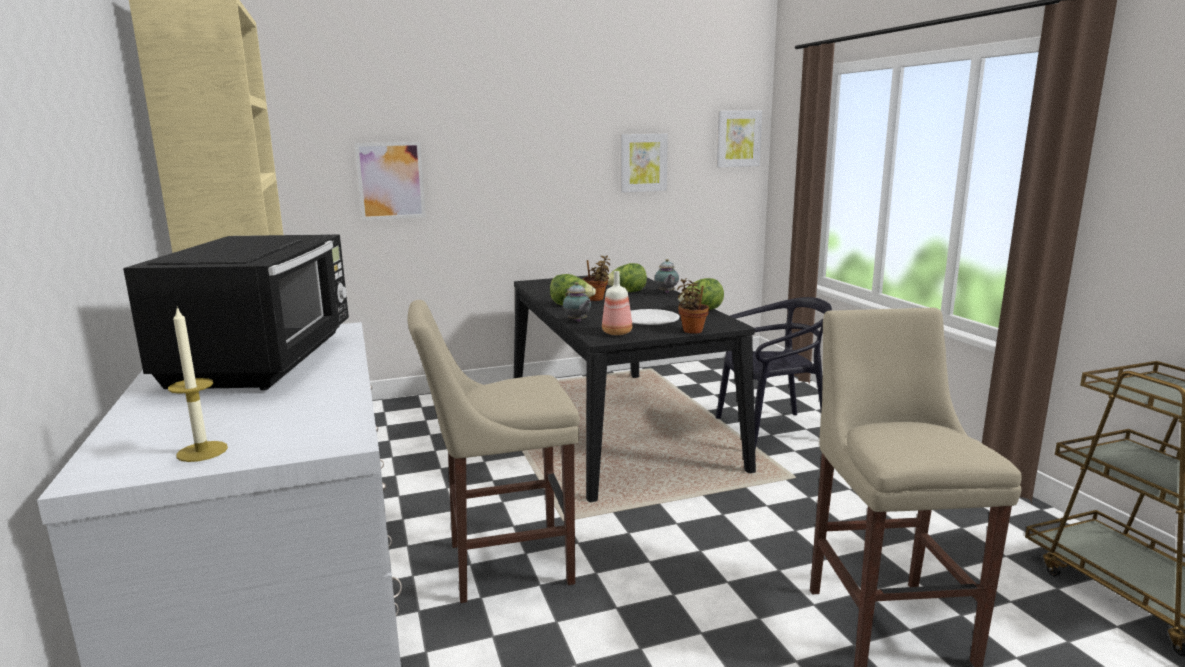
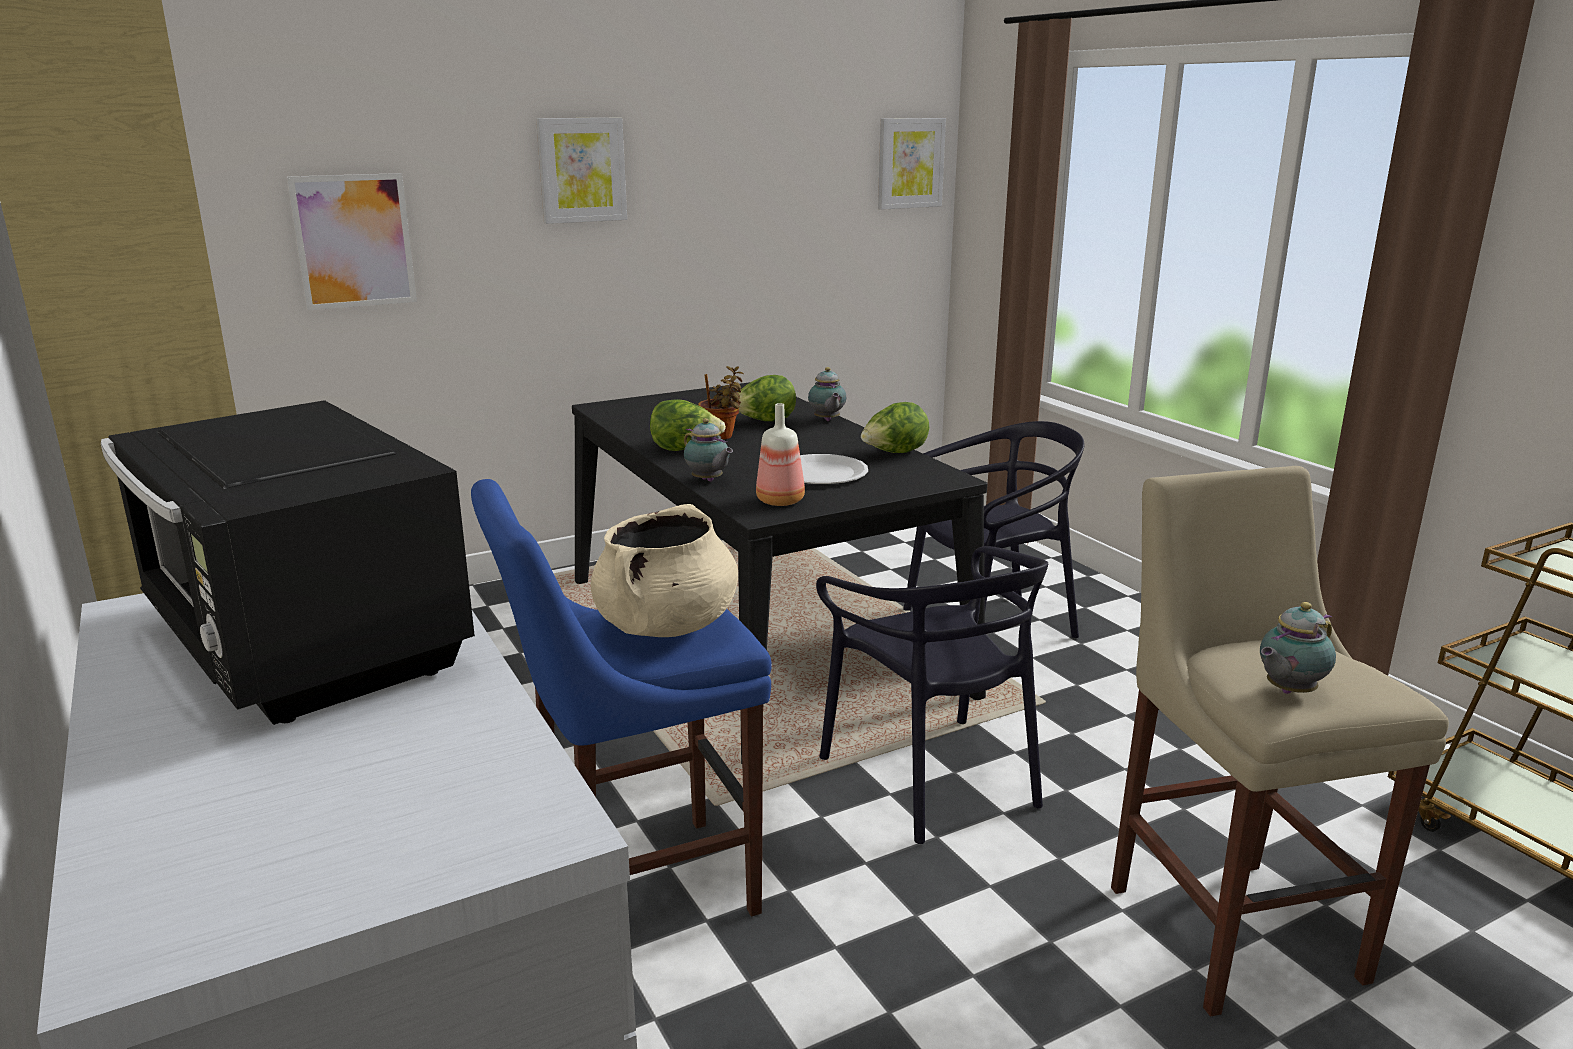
camera: 10 degrees left, 5 degrees up
black microwave [123,235,349,390] -> black microwave turned 150 degrees clockwise [101,400,475,725]
candle [168,307,228,462] -> none
beige stool [408,300,580,603] -> blue stool [471,479,772,917]
picture [621,134,668,193] -> picture moved to [536,118,627,224]
potted plant [677,278,709,334] -> none
none -> beige cooking pot [591,504,738,637]
none -> black chair [816,546,1048,844]
none -> teapot [1260,602,1336,694]

